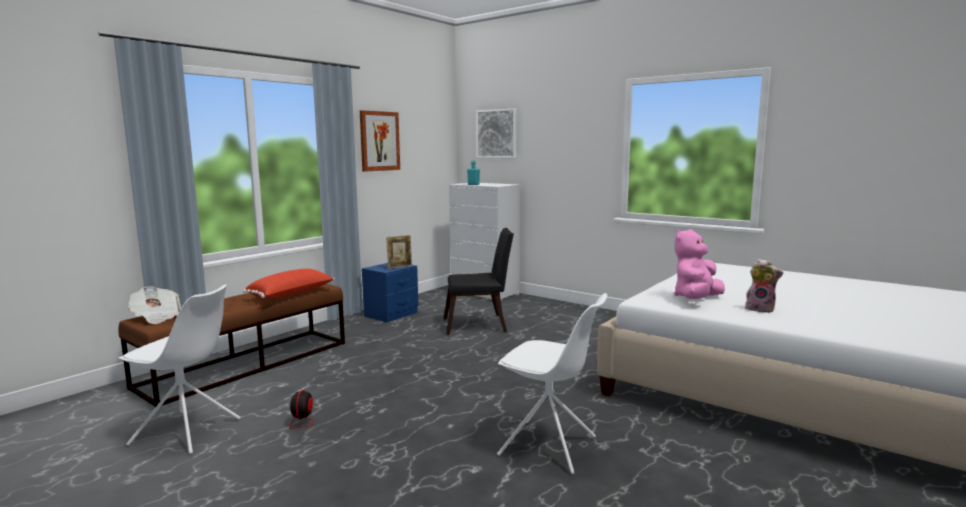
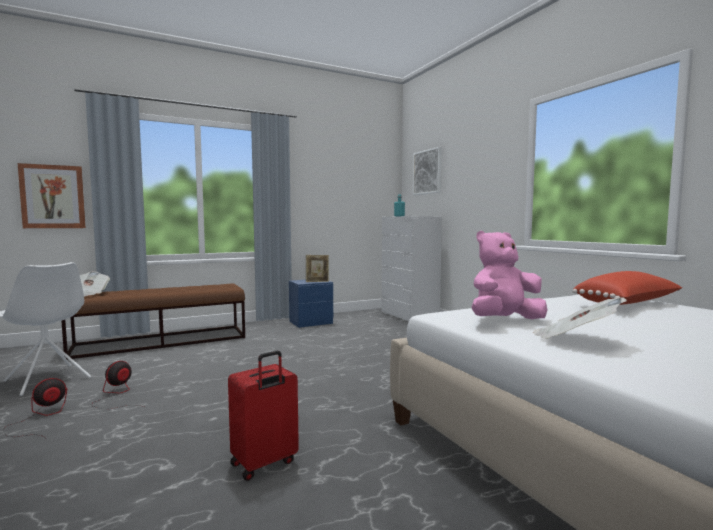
camera: 25 degrees right, 5 degrees down
red pillow [243,269,335,299] -> red pillow moved to [572,271,682,305]
picture [360,110,400,172] -> picture moved to [18,163,86,228]
black chair [444,228,514,335] -> none
white chair [497,293,607,474] -> red suitcase [228,351,299,481]
plush toy [745,259,783,313] -> newspaper [533,298,627,339]
none -> fan [3,378,67,440]

